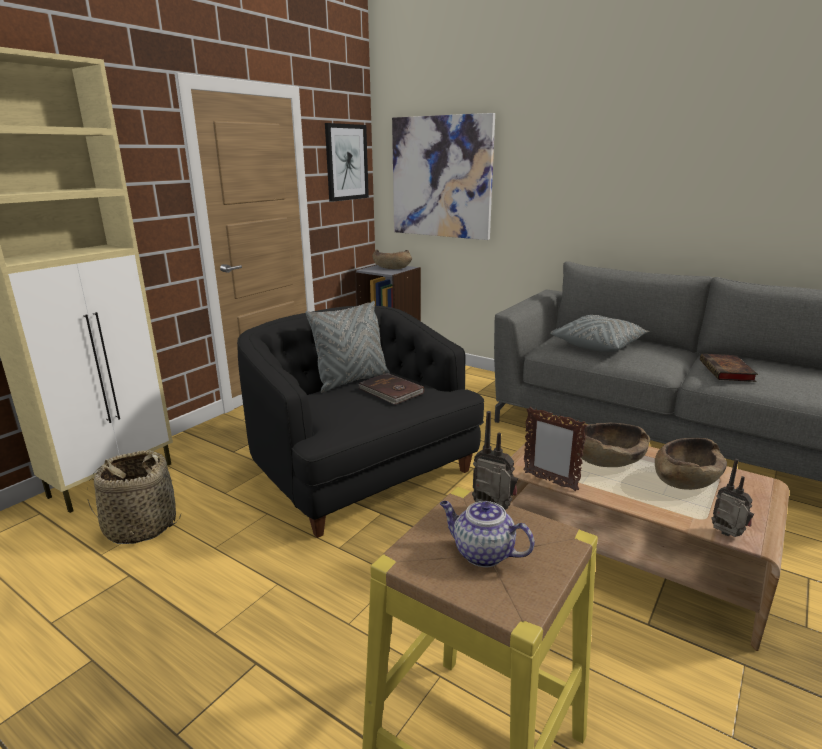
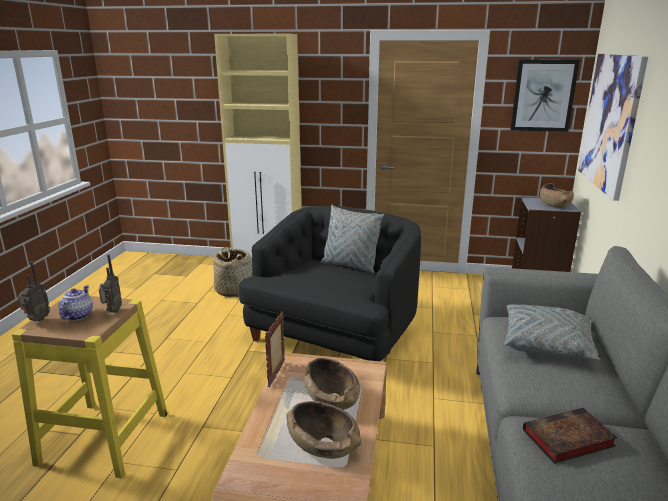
camera: 65 degrees right, 0 degrees up
brown book [358,373,424,405] -> none
radio [711,459,754,537] -> radio moved to [18,262,50,322]

